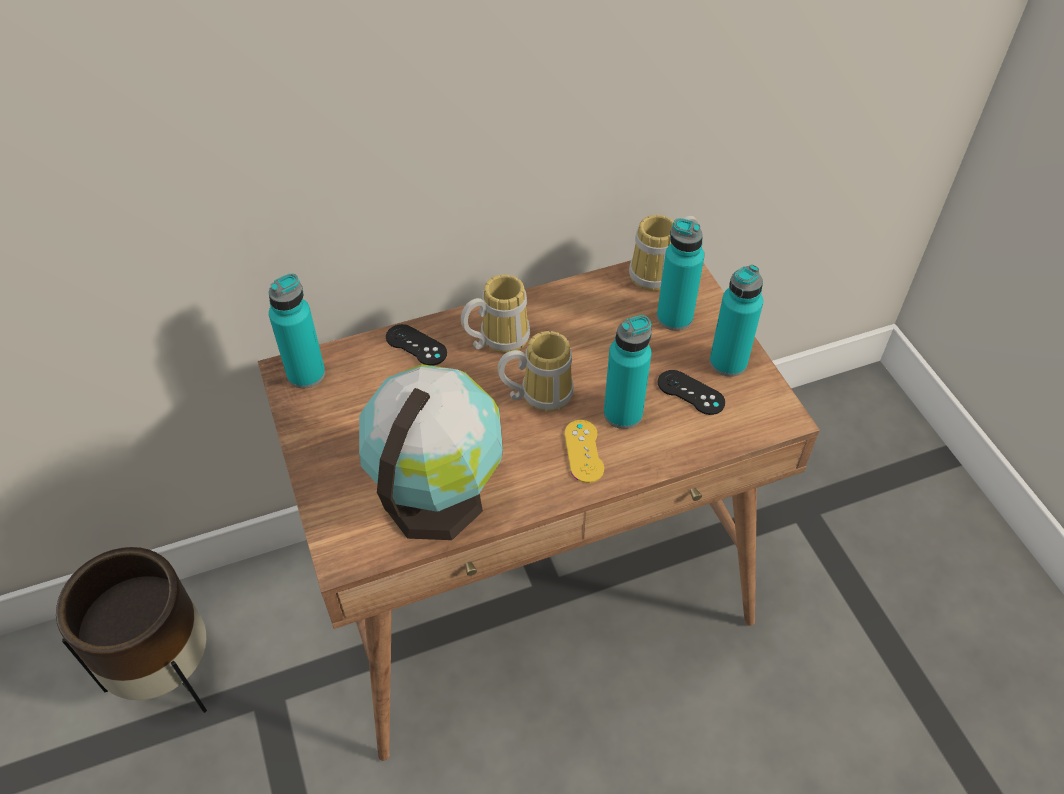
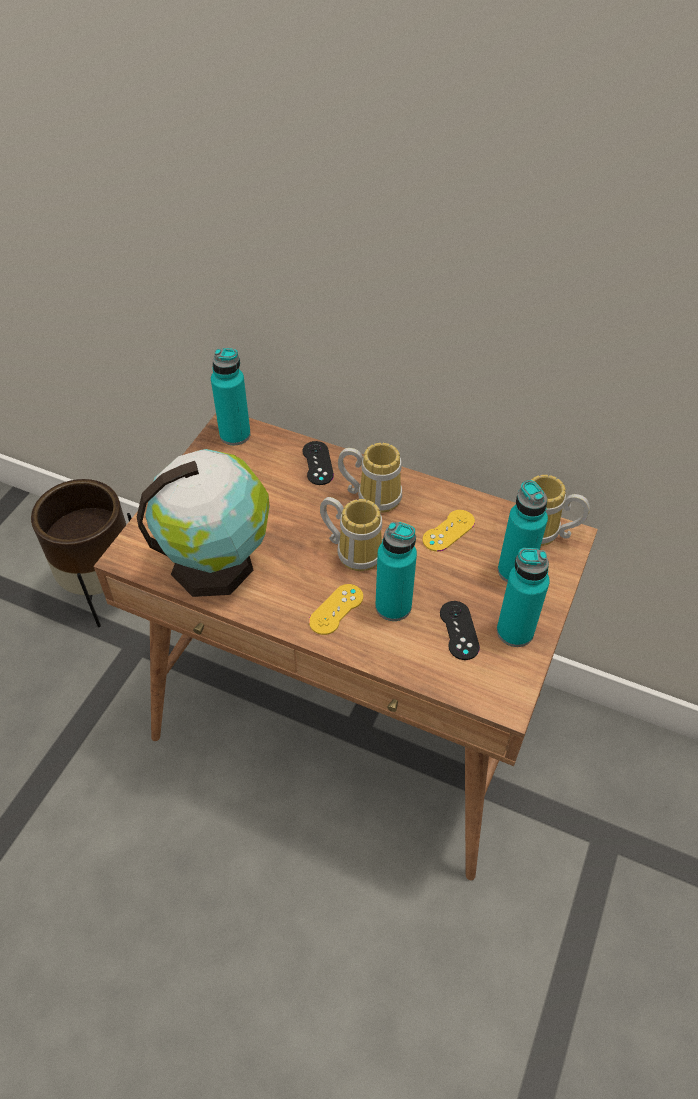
camera: 45 degrees right, 0 degrees up
none -> yellow game controller [423,510,475,551]

